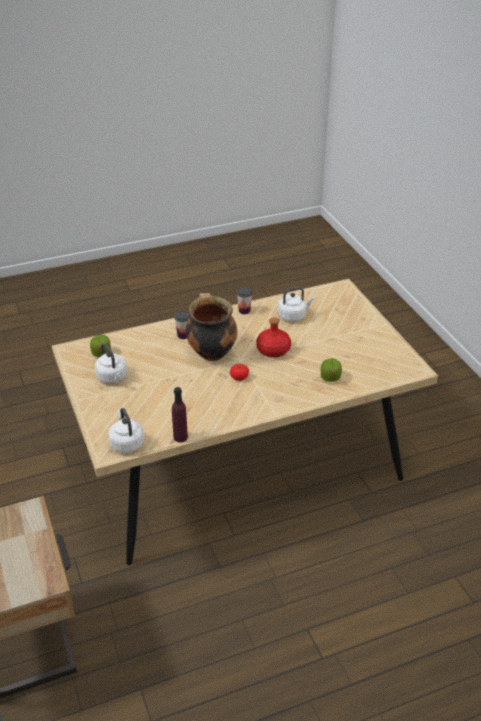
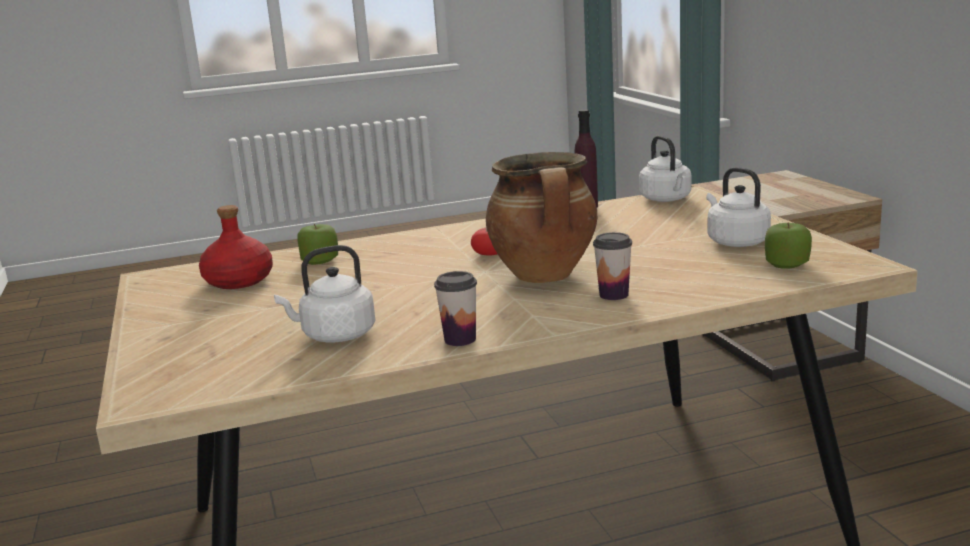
camera: 175 degrees left, 20 degrees down
red bottle [256,317,291,357] -> red bottle moved to [199,205,273,289]

